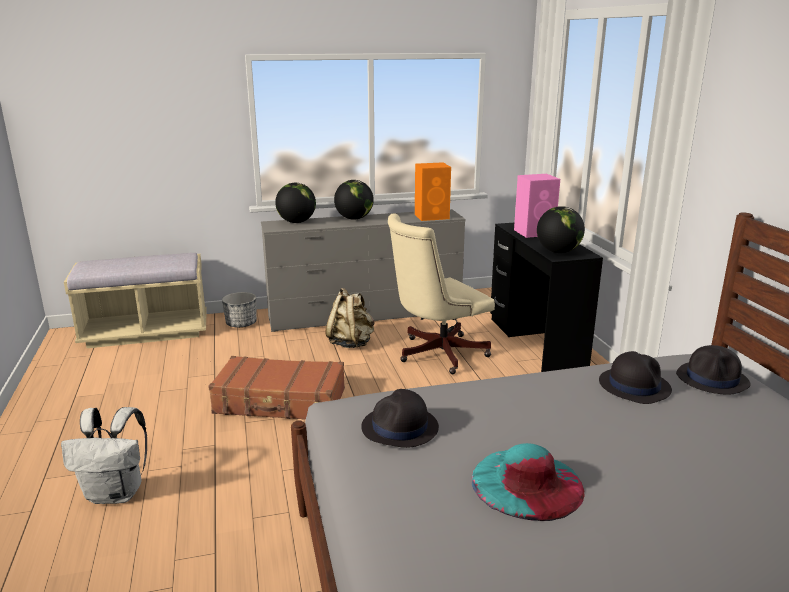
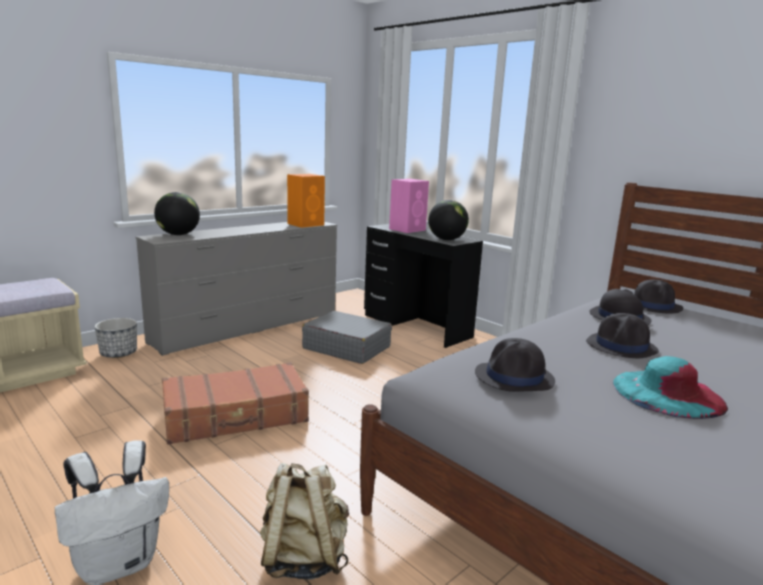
camera: 30 degrees left, 5 degrees down
beige backpack [325,288,374,348] -> beige backpack moved to [260,463,349,580]
globe [334,180,374,220] -> none
beige office chair [388,213,495,374] -> grey suitcase [302,311,392,364]
none -> black hat [586,313,659,358]

